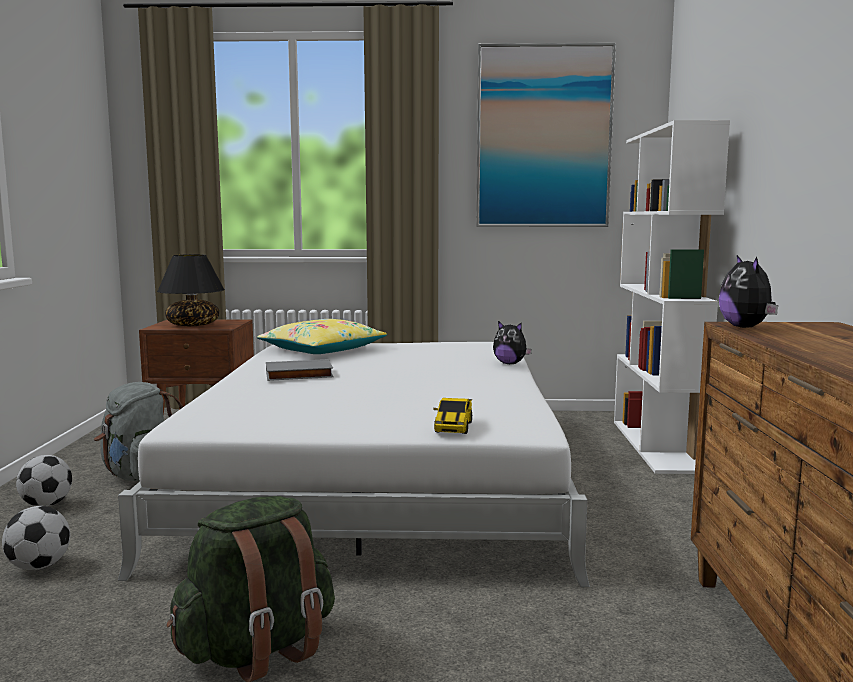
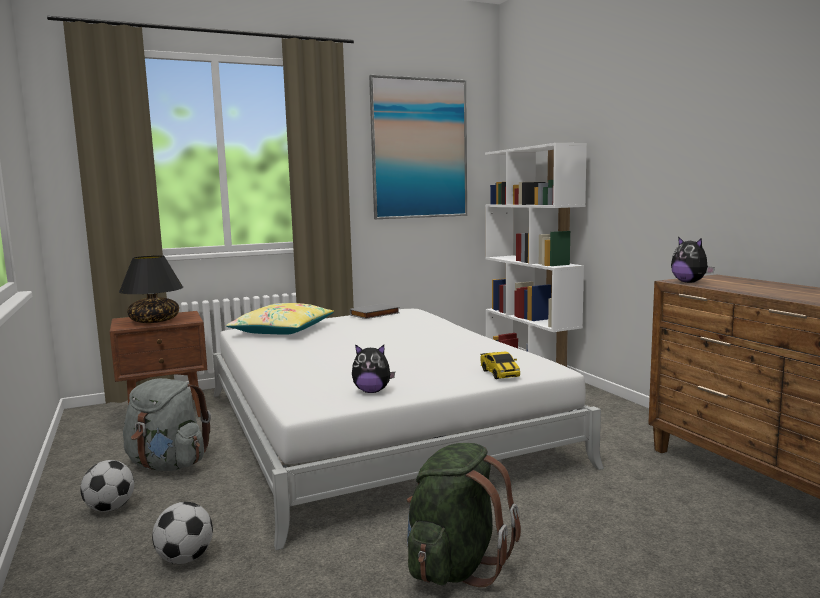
camera: 25 degrees left, 0 degrees up
grey book [266,359,334,381] -> grey book moved to [350,303,400,319]
plush toy [493,321,532,364] -> plush toy moved to [352,344,395,393]

